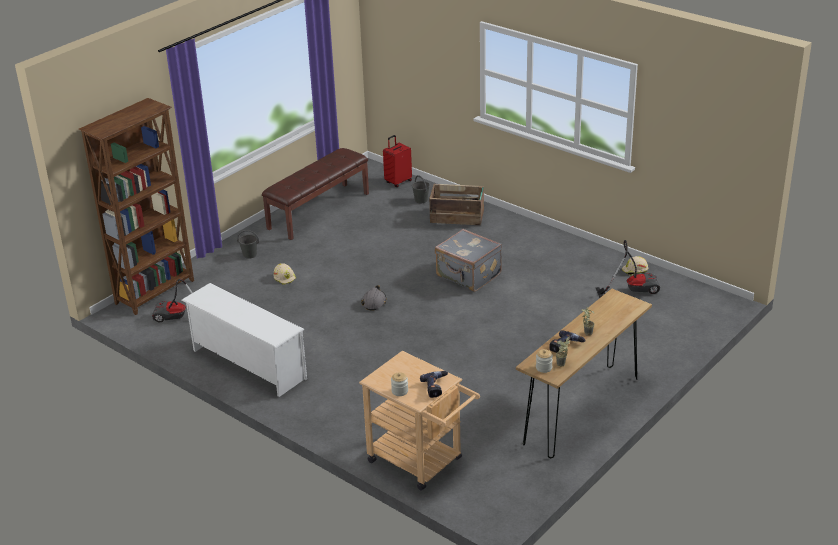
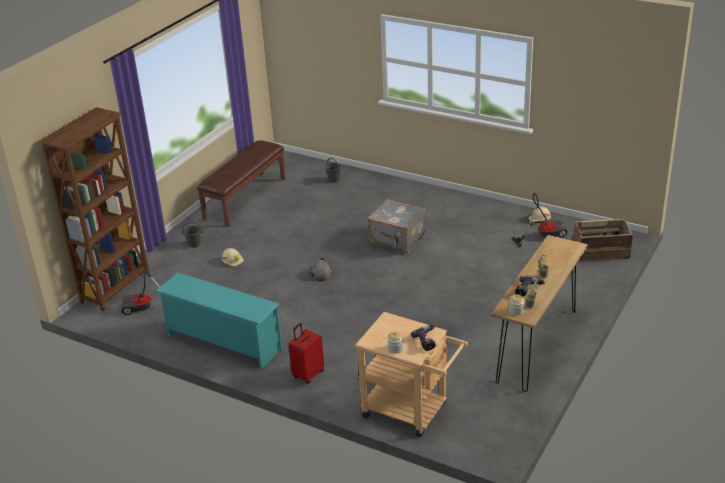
camera: 10 degrees left, 0 degrees up
white shoe rack [181,283,307,397] -> turquoise shoe rack [155,272,283,369]
red suitcase [383,135,412,187] -> red suitcase moved to [288,323,324,384]
crate [429,184,484,225] -> crate moved to [573,219,633,261]

